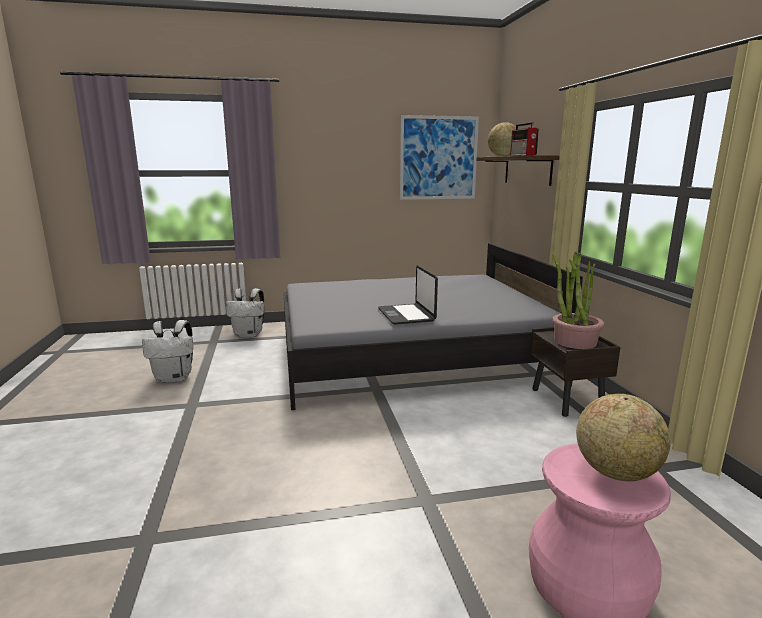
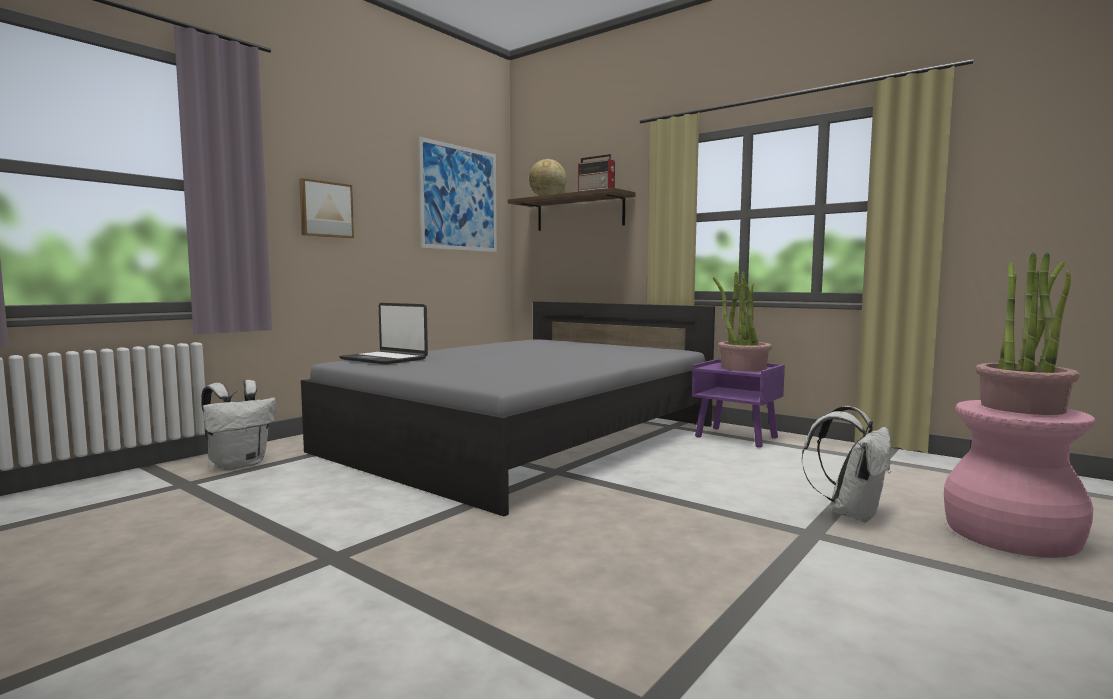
camera: 40 degrees left, 10 degrees down
white backpack [142,320,193,383] -> white backpack moved to [802,406,891,523]
laptop [378,266,438,325] -> laptop moved to [339,303,428,365]
brown nightstand [530,327,620,417] -> purple nightstand [692,359,785,448]
globe [576,394,671,481] -> potted plant [976,252,1079,415]
none -> picture [299,178,354,238]

